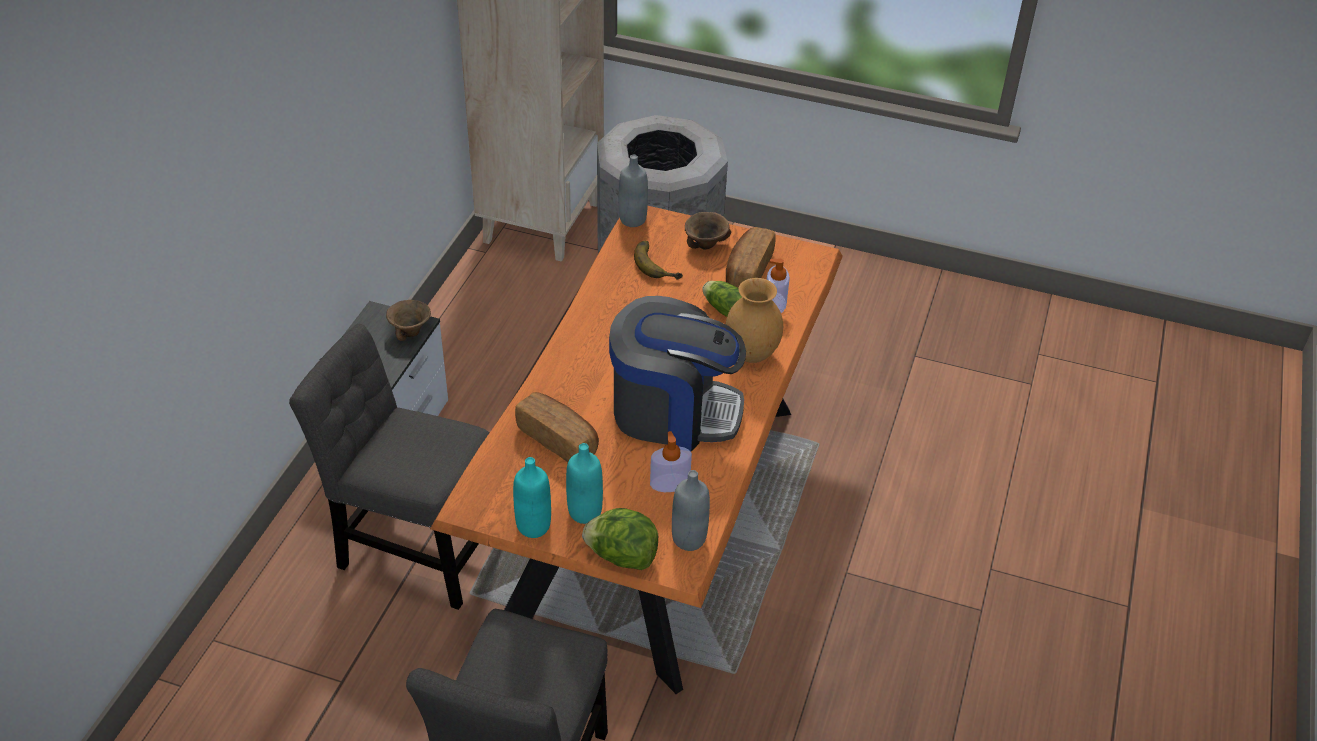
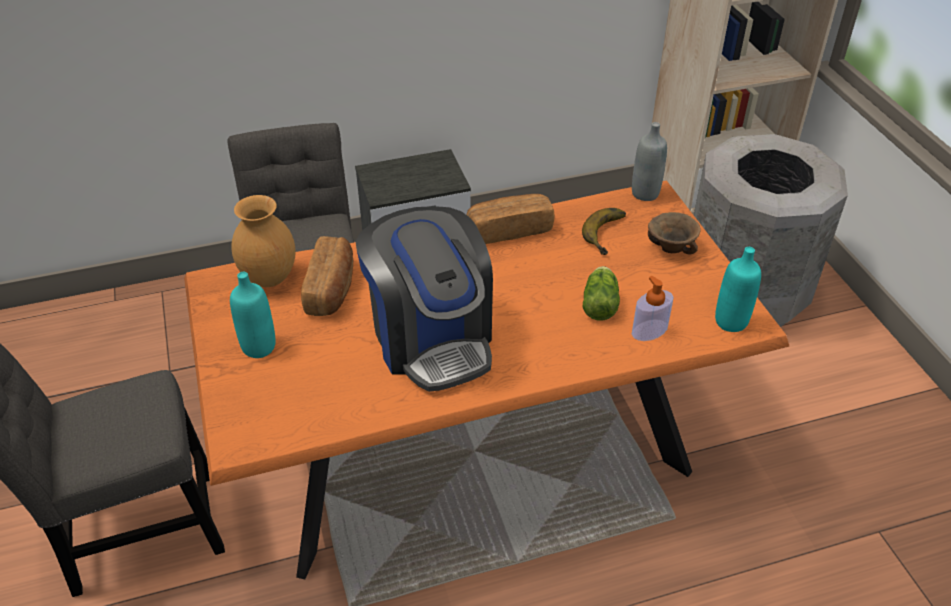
camera: 55 degrees right, 0 degrees up
brown bowl [386,300,431,341] -> none
turquoise bottle [513,457,551,538] -> turquoise bottle moved to [715,247,761,332]
lettuce [582,508,658,570] -> none
soap dispenser [650,431,692,492] -> none
grey bottle [672,470,710,551] -> none
bread [726,227,776,288] -> bread moved to [466,194,554,244]
brown vase [726,278,783,363] -> brown vase moved to [232,195,295,287]

